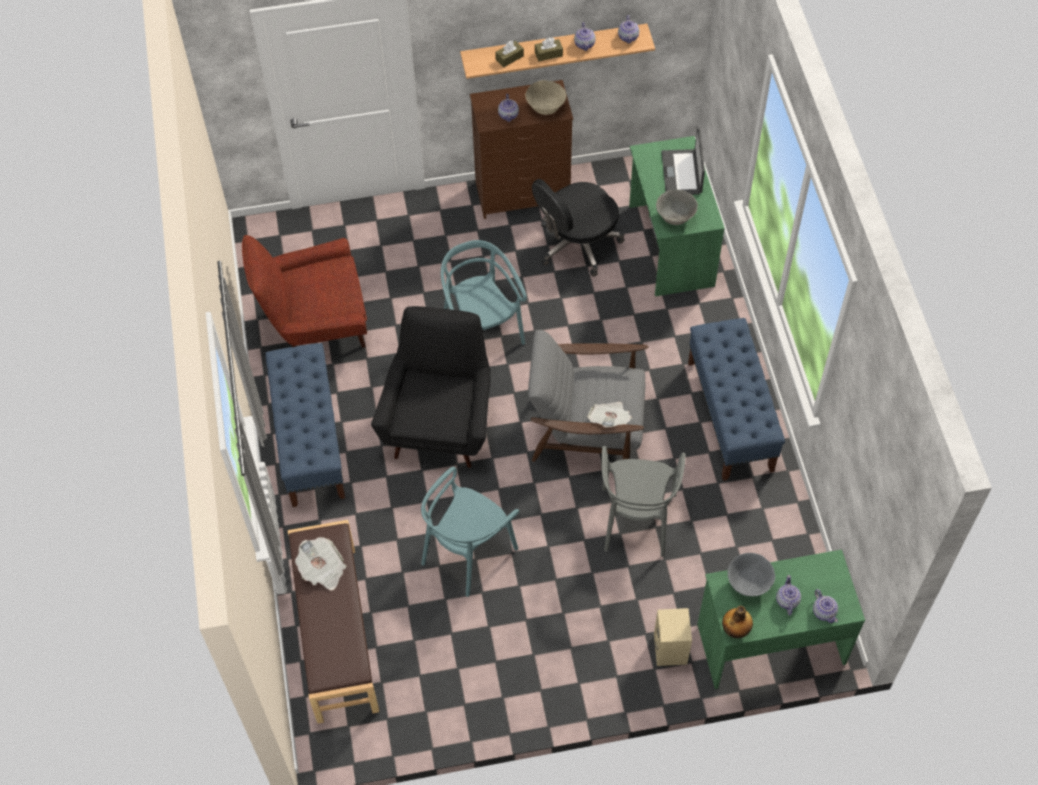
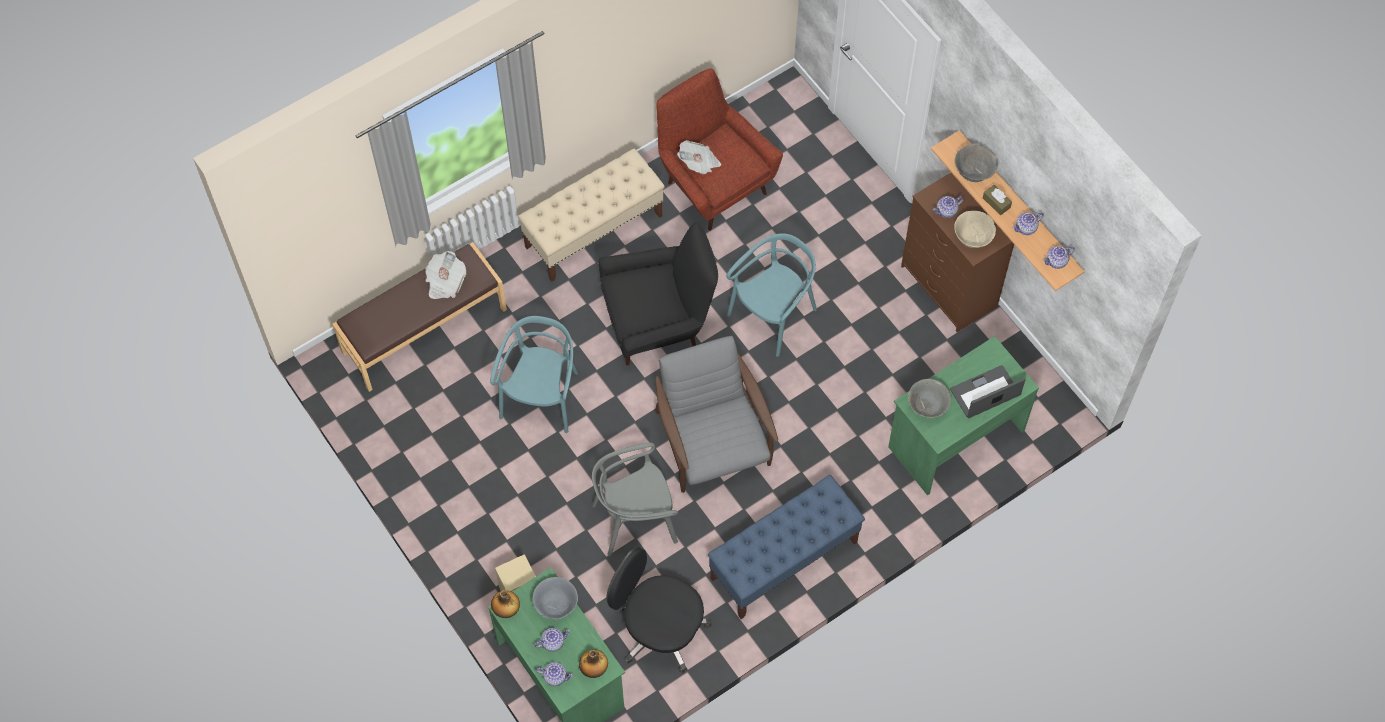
camera: 65 degrees right, 5 degrees up
blue bench [266,343,345,507] -> beige bench [518,149,665,282]
turquoise chair [421,467,519,597] -> turquoise chair turned 90 degrees clockwise [490,316,578,433]
brown tissue box [495,40,524,67] -> grey bowl [955,144,998,182]
black office chair [532,179,624,277] -> black office chair moved to [606,547,712,673]
newspaper [587,402,632,427] -> newspaper moved to [677,140,721,175]
teapot [813,589,838,623] -> teapot turned 120 degrees counterclockwise [536,662,573,686]
none -> bottle [579,649,608,678]

